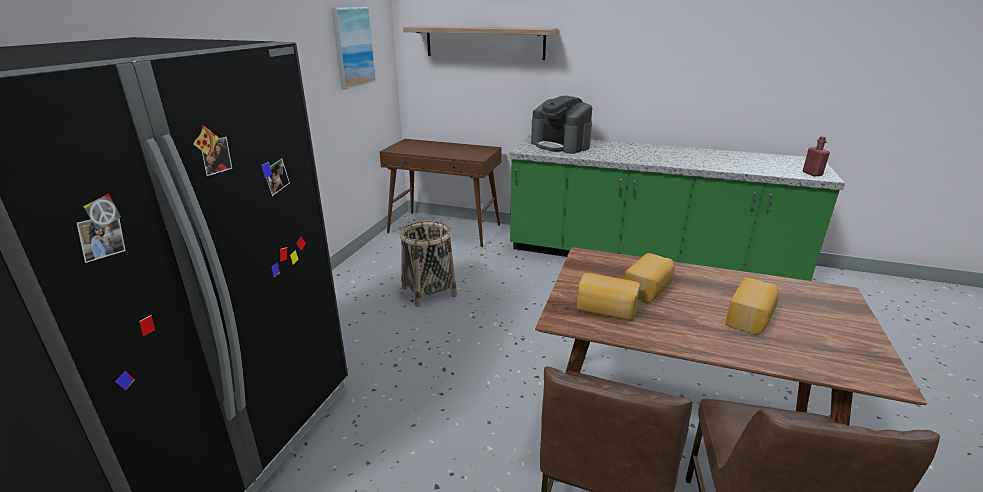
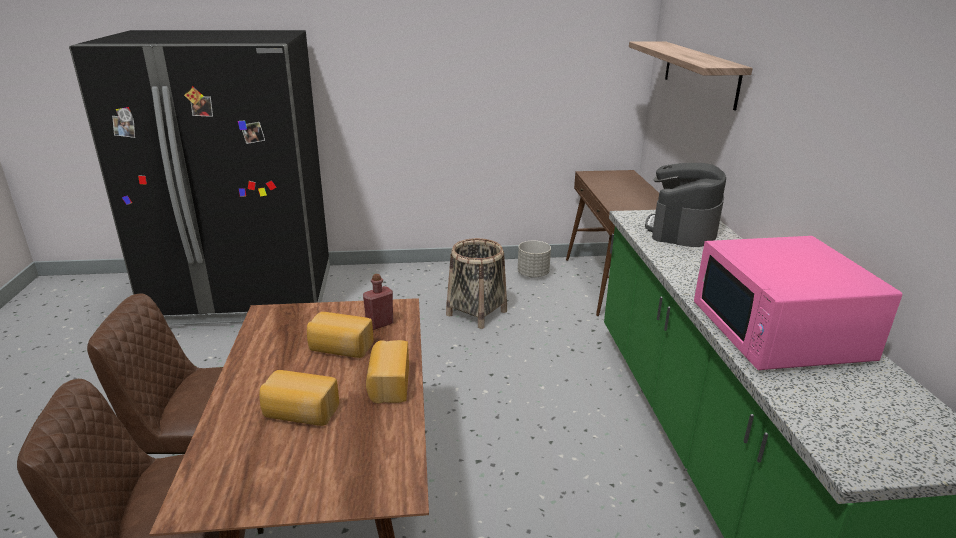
camera: 65 degrees right, 0 degrees up
picture [331,7,376,89] -> none
bread [577,273,640,321] -> bread moved to [366,340,409,403]
red bottle [803,136,830,176] -> red bottle moved to [363,274,394,330]
none -> grey planter [518,241,551,278]
none -> pink microwave [694,236,902,370]

